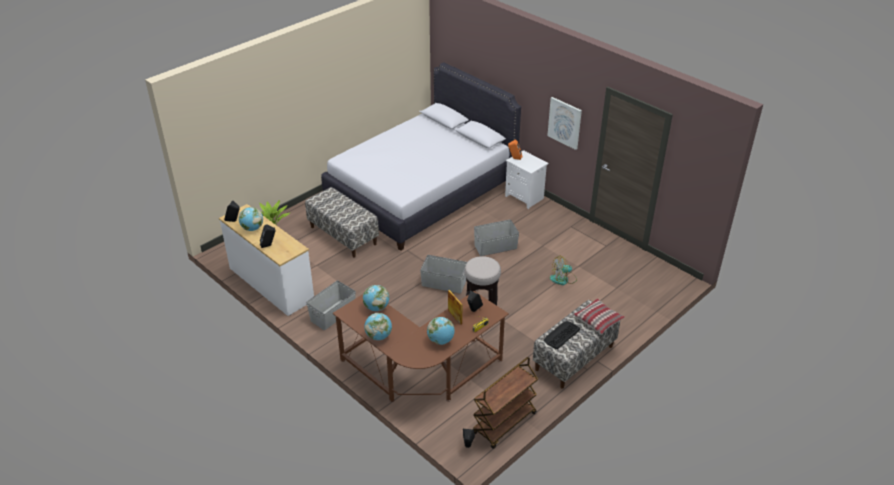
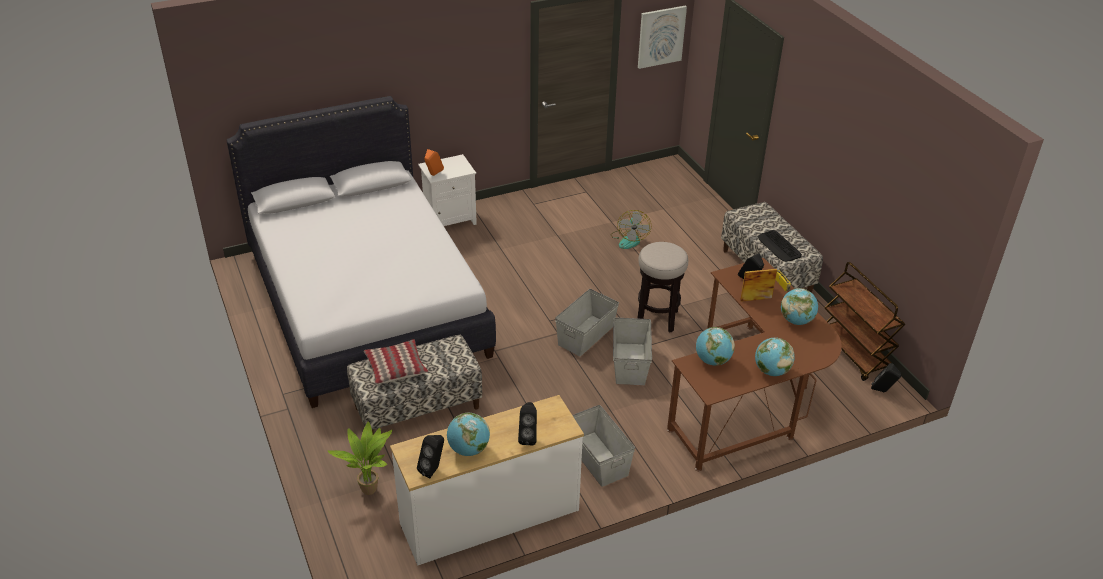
camera: 70 degrees left, 0 degrees up
grey storage box [474,220,519,256] -> grey storage box moved to [613,317,652,385]
picture [547,97,582,150] -> picture moved to [638,6,687,69]
pillow [573,298,625,334] -> pillow moved to [364,339,428,384]

